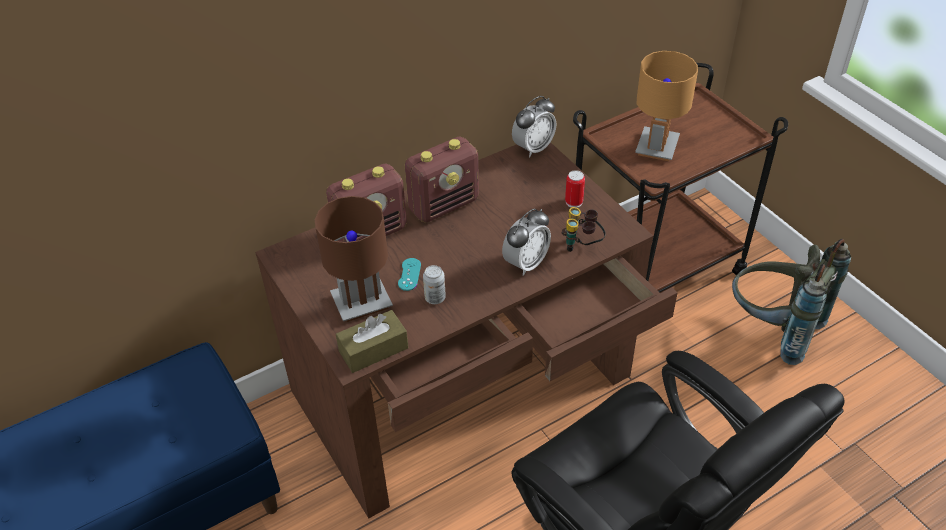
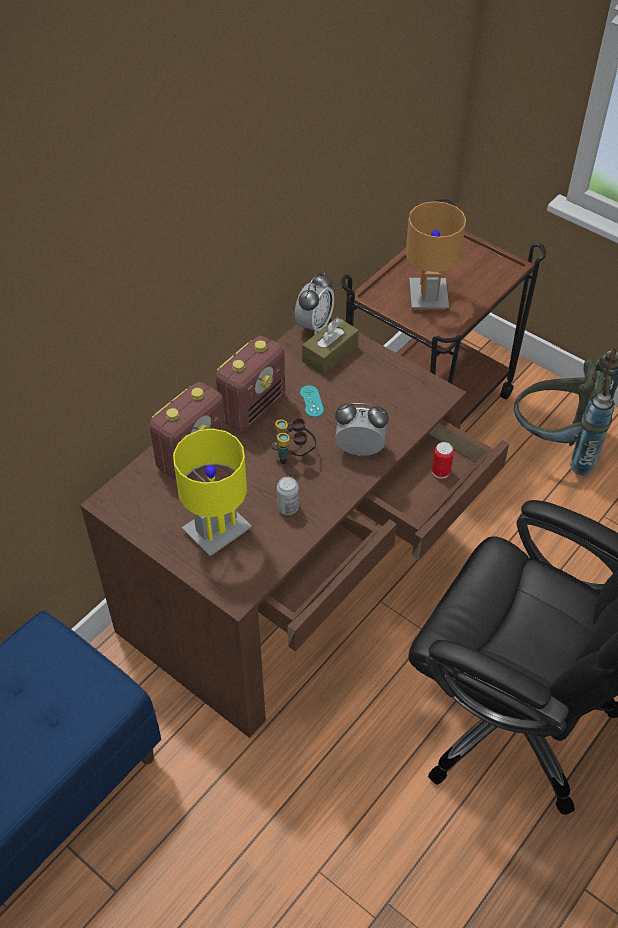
camera: 20 degrees left, 5 degrees up
brown table lamp [315,196,393,322] -> yellow table lamp [173,429,252,556]
brown tissue box [336,310,408,373] -> brown tissue box moved to [302,317,359,375]
turquoise game controller [398,258,421,291] -> turquoise game controller moved to [300,385,324,417]
alarm clock [502,209,551,276] -> alarm clock turned 105 degrees counterclockwise [335,403,389,456]
binoculars [562,207,606,252] -> binoculars moved to [272,418,316,464]
can [565,170,585,208] -> can moved to [432,442,454,479]

